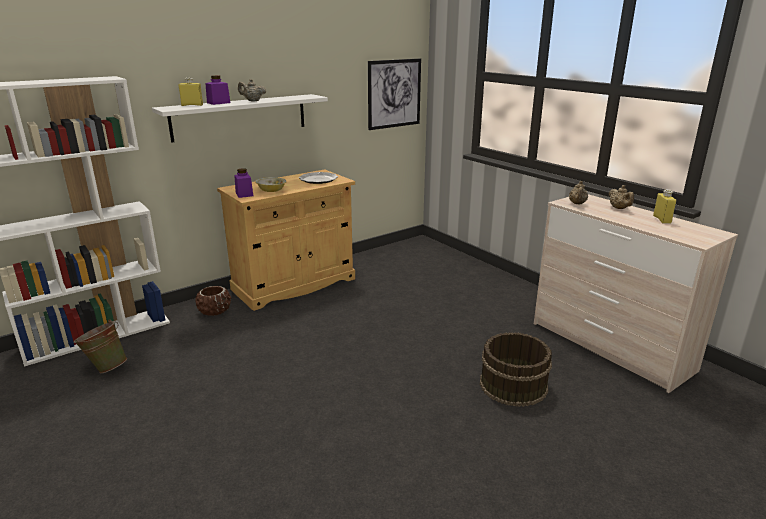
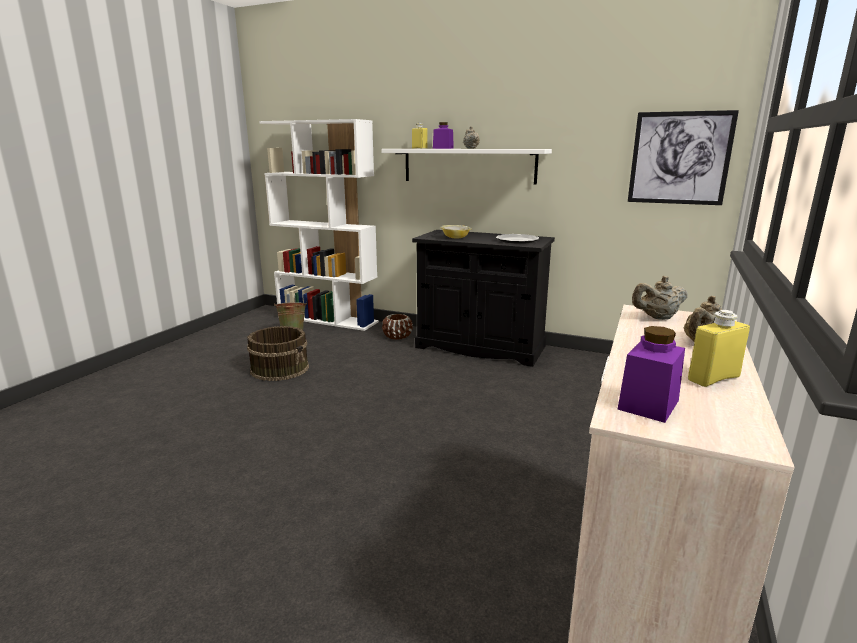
camera: 60 degrees right, 5 degrees down
beige cabinet [217,170,355,311] -> black cabinet [412,230,555,367]
purple jar [234,168,253,198] -> purple jar moved to [618,326,685,423]
brown bucket [480,332,552,407] -> brown bucket moved to [247,326,309,381]

